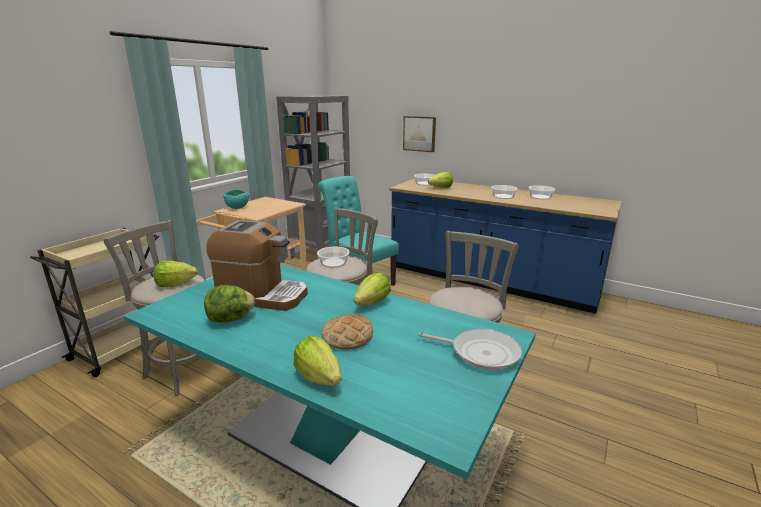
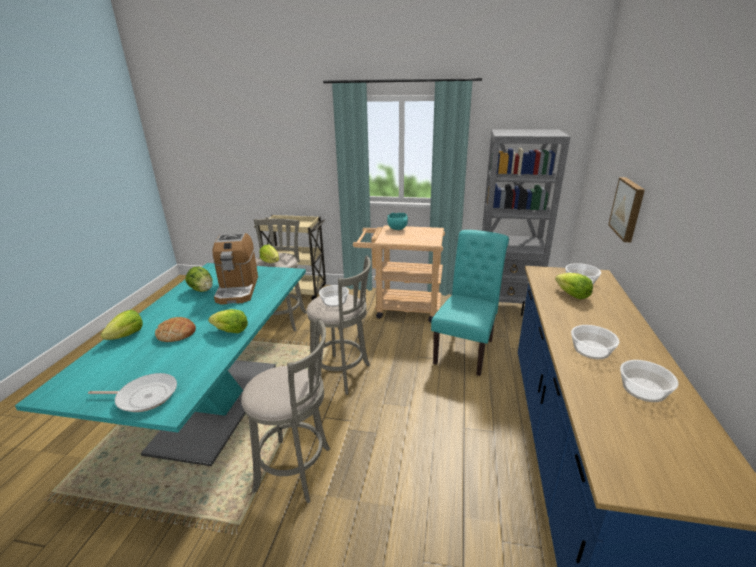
camera: 70 degrees right, 5 degrees up
frying pan [419,329,522,370] -> frying pan turned 90 degrees counterclockwise [88,373,177,412]

